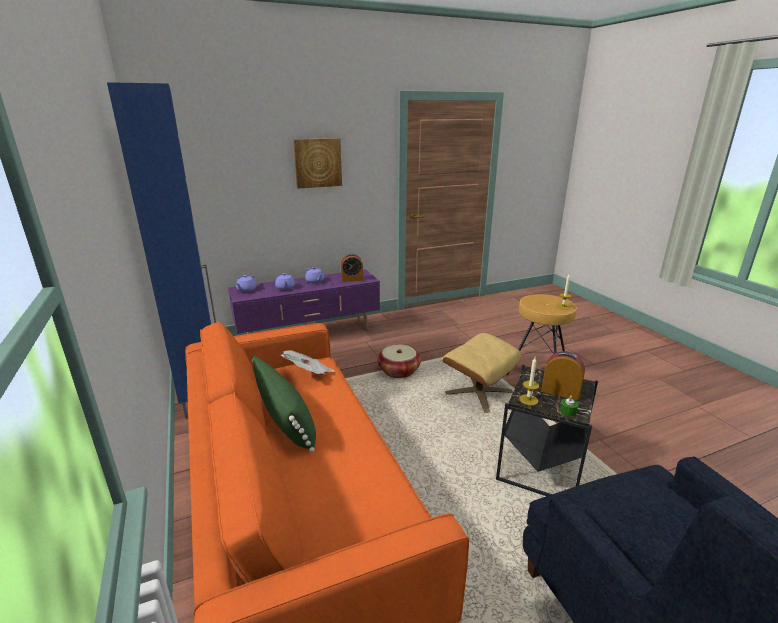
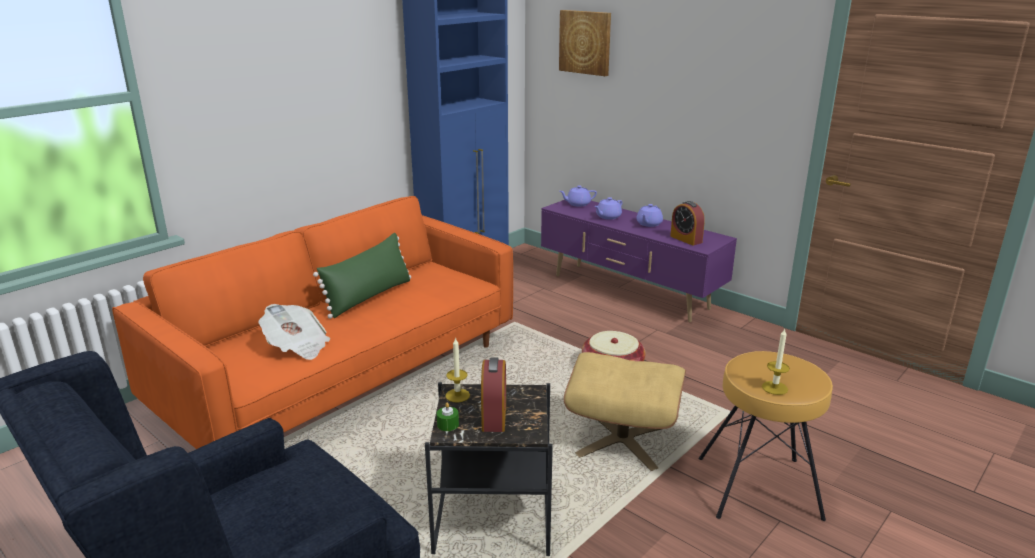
camera: 65 degrees right, 0 degrees up
newspaper [281,350,335,374] -> newspaper moved to [259,304,330,360]
picture [293,138,342,189] -> picture moved to [559,10,611,76]

